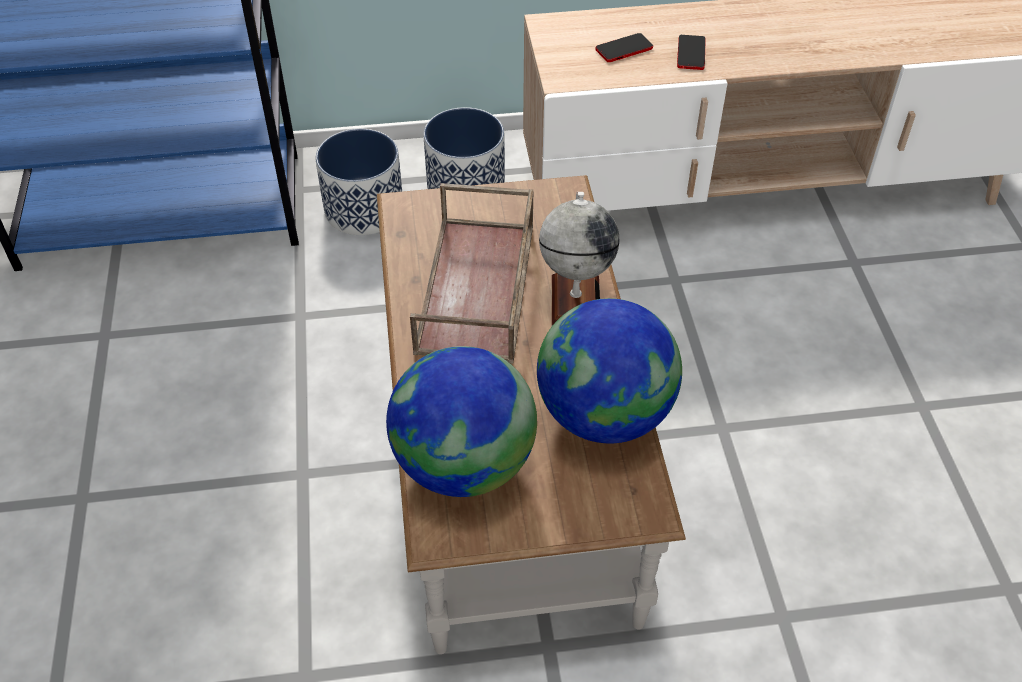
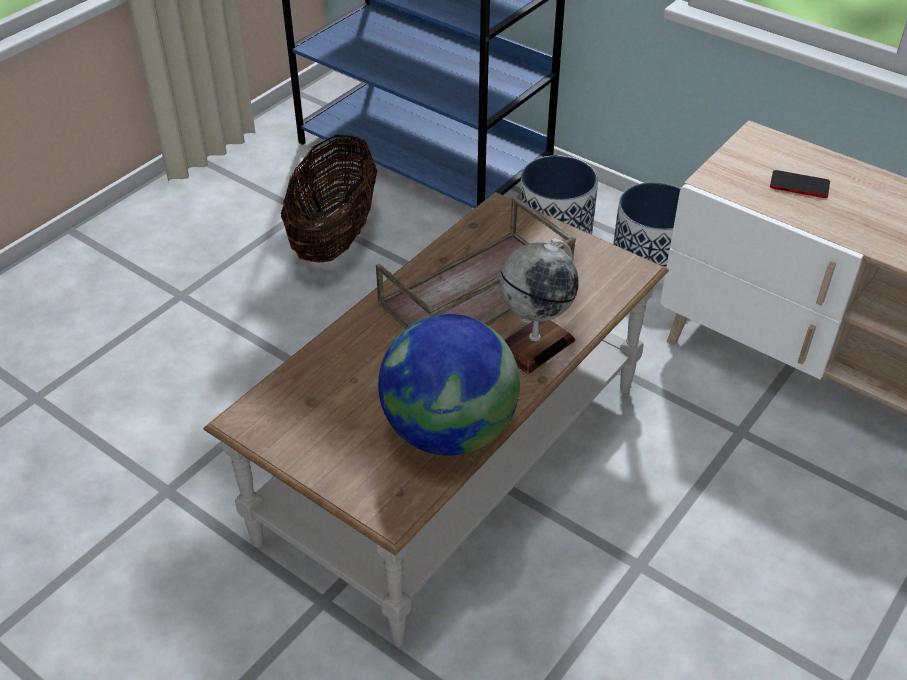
camera: 45 degrees right, 5 degrees down
globe [386,346,537,497] -> none
phone [677,35,706,70] -> none
none -> basket [281,134,377,263]

